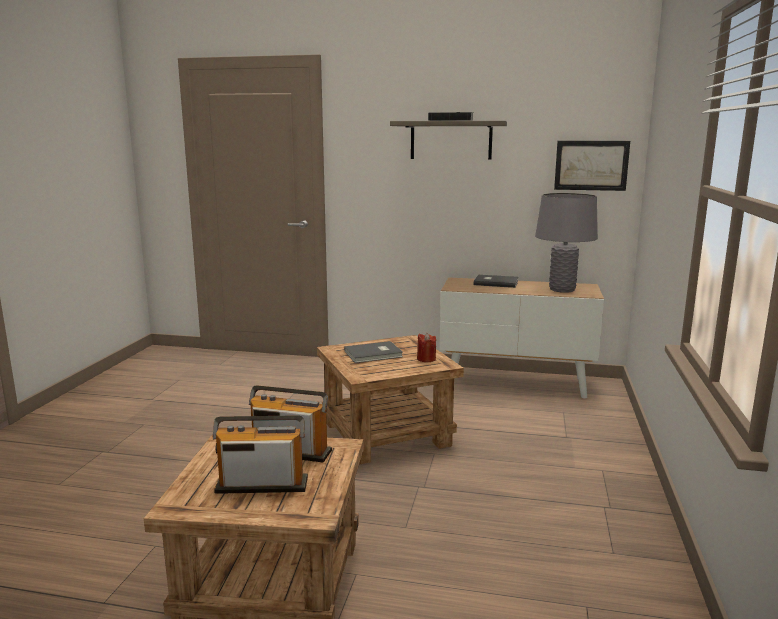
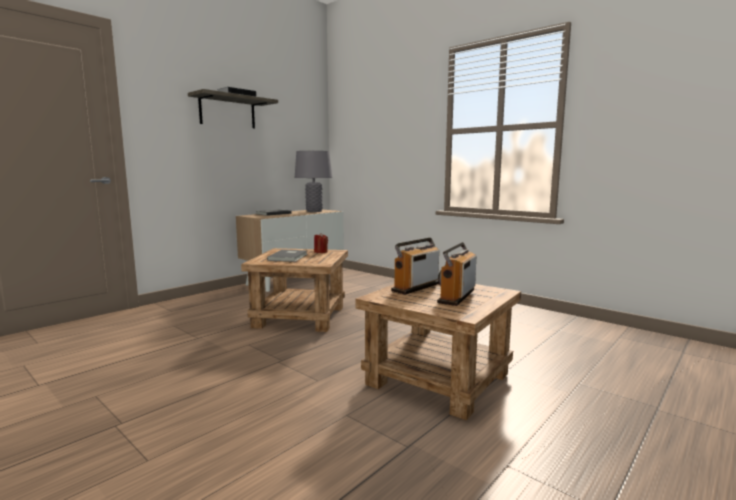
camera: 60 degrees left, 5 degrees down
picture [554,141,630,191] -> none

